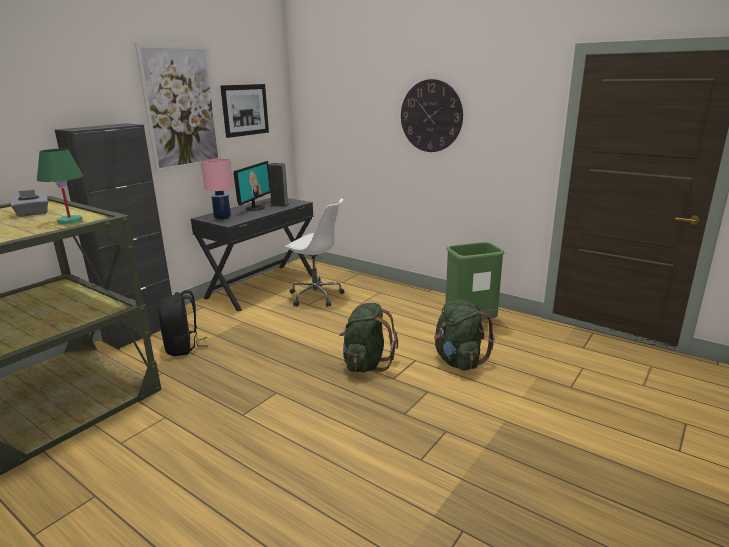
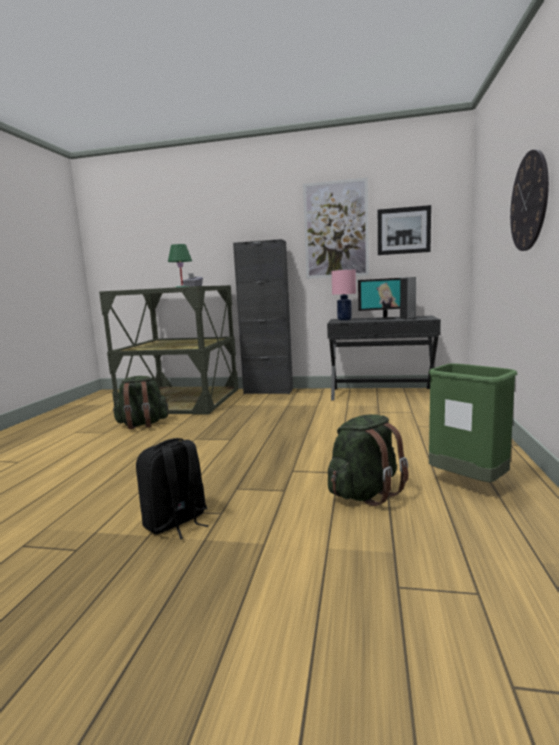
camera: 65 degrees right, 10 degrees down
black backpack [158,290,208,356] -> black backpack moved to [136,438,209,540]
white office chair [285,199,345,307] -> none
green backpack [339,303,398,373] -> green backpack moved to [112,376,169,429]

